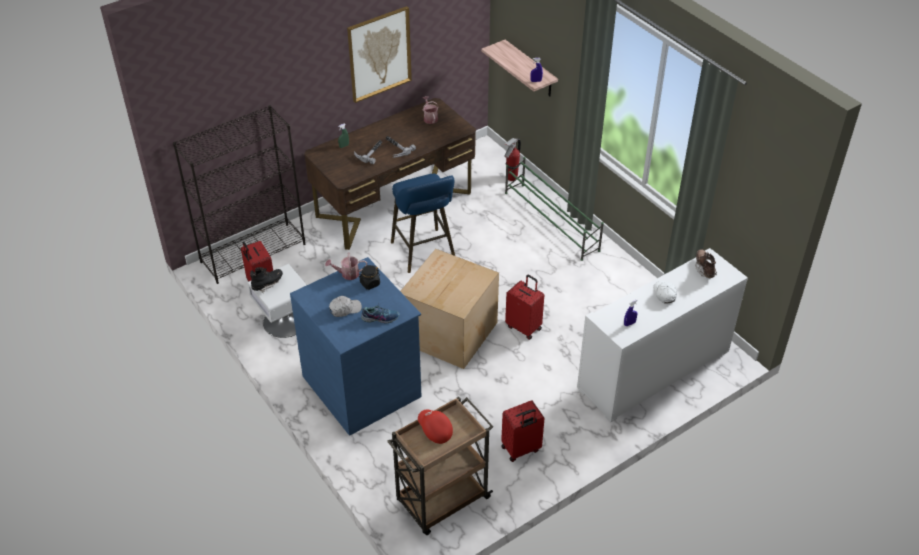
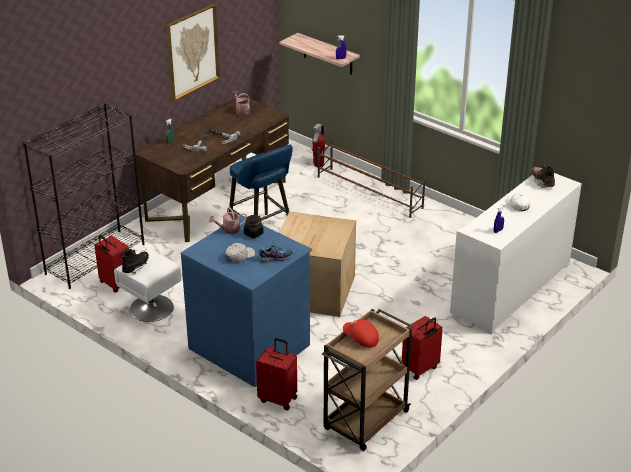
camera: 15 degrees left, 10 degrees down
green shoe rack [505,157,604,261] -> brown shoe rack [318,139,426,218]
red suitcase [505,275,544,340] -> red suitcase moved to [256,338,297,410]

